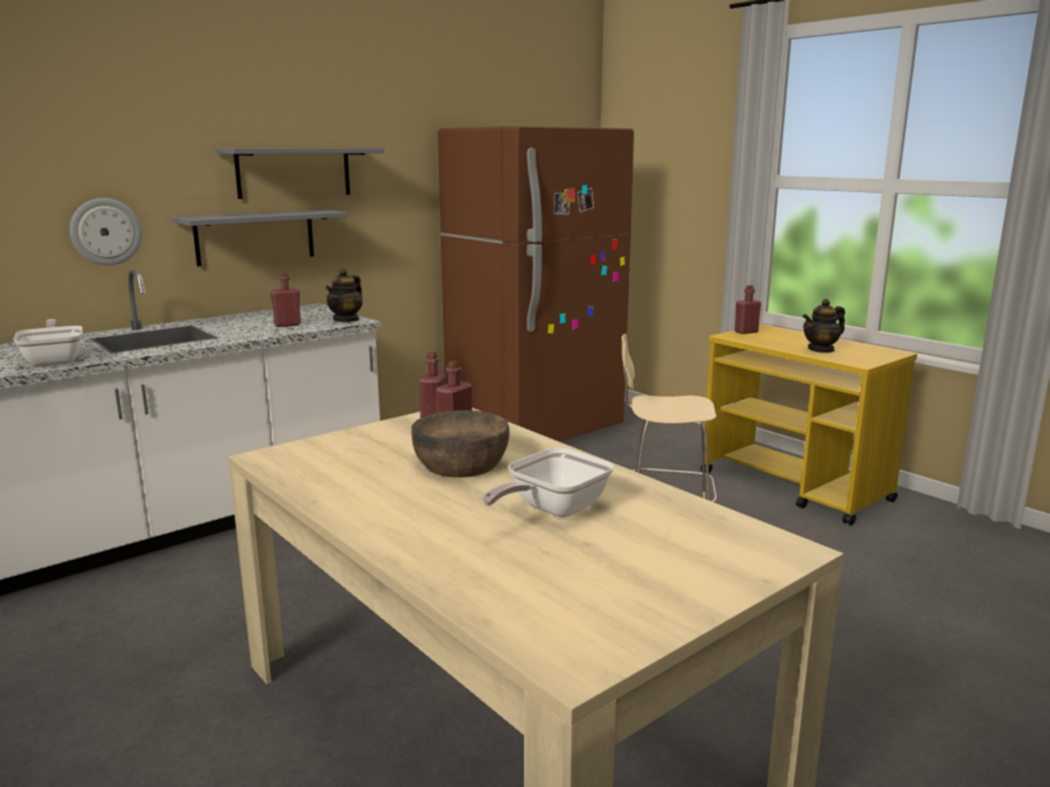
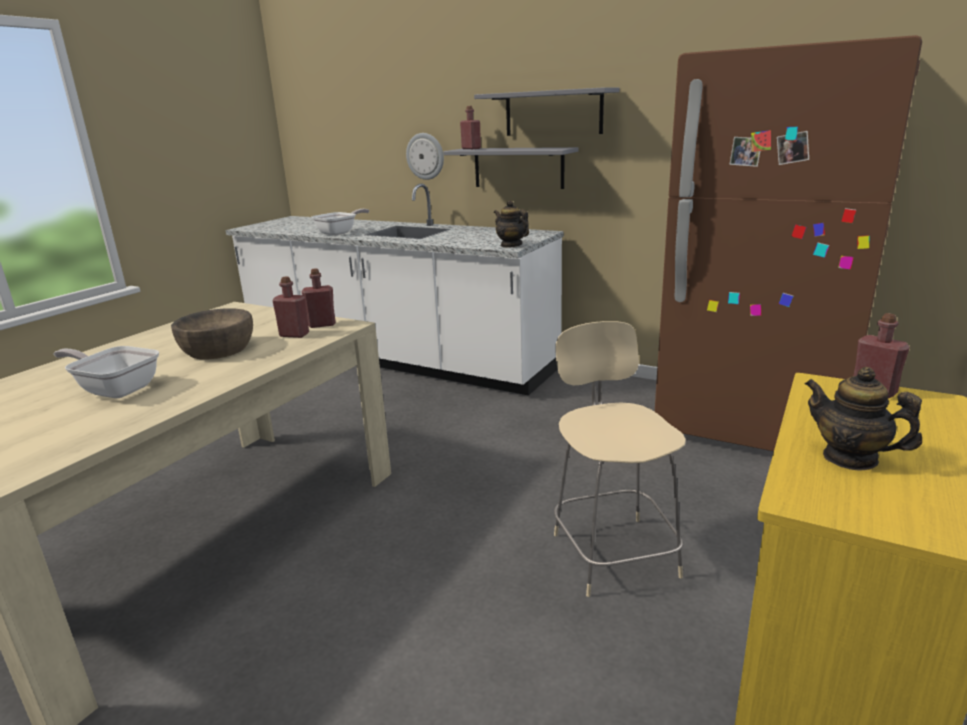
camera: 70 degrees right, 5 degrees up
red bottle [270,272,301,327] -> red bottle moved to [460,106,481,149]
teapot [326,269,363,322] -> teapot turned 45 degrees clockwise [494,200,529,248]

